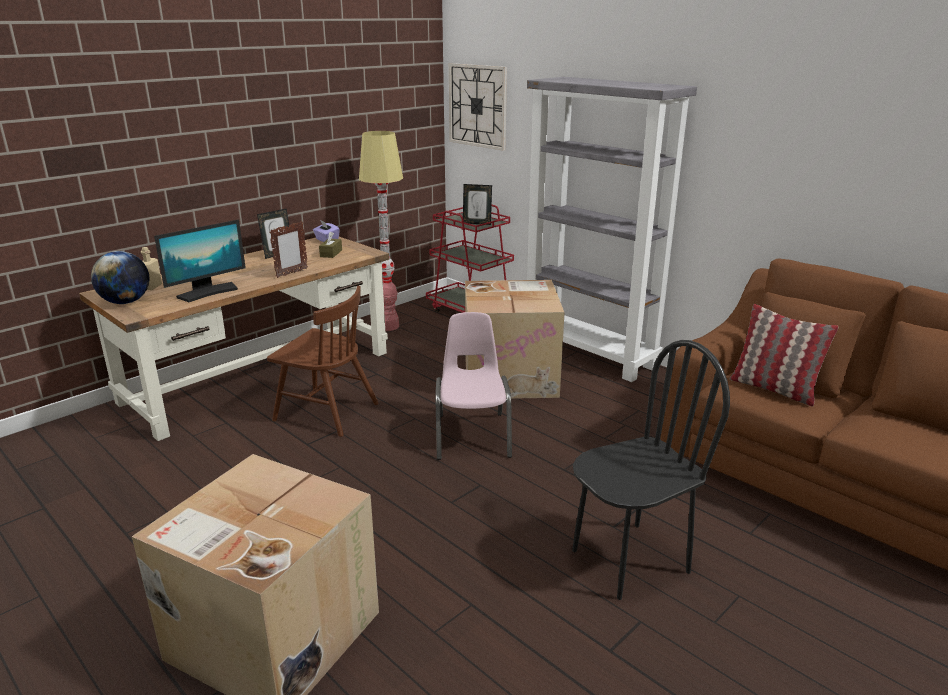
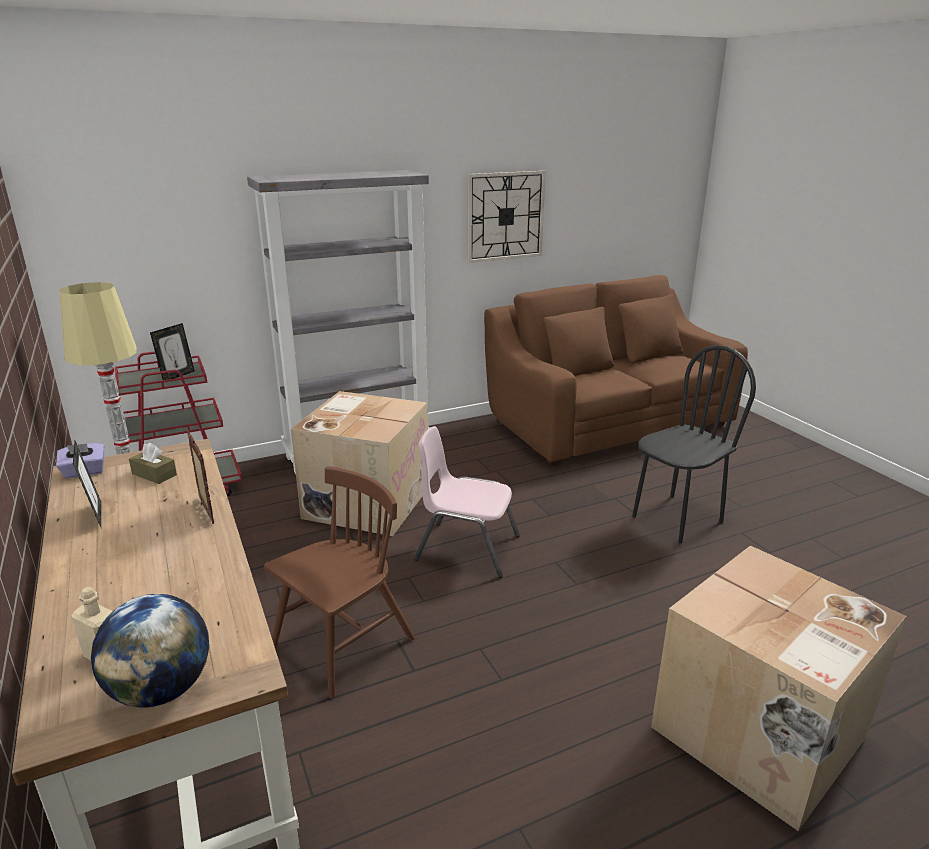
camera: 70 degrees left, 0 degrees up
monitor [154,220,246,302] -> none
wall clock [449,63,507,151] -> wall clock moved to [468,171,546,263]
black chair [572,340,730,600] -> black chair turned 60 degrees clockwise [632,345,756,543]
pillow [730,304,838,407] -> none

